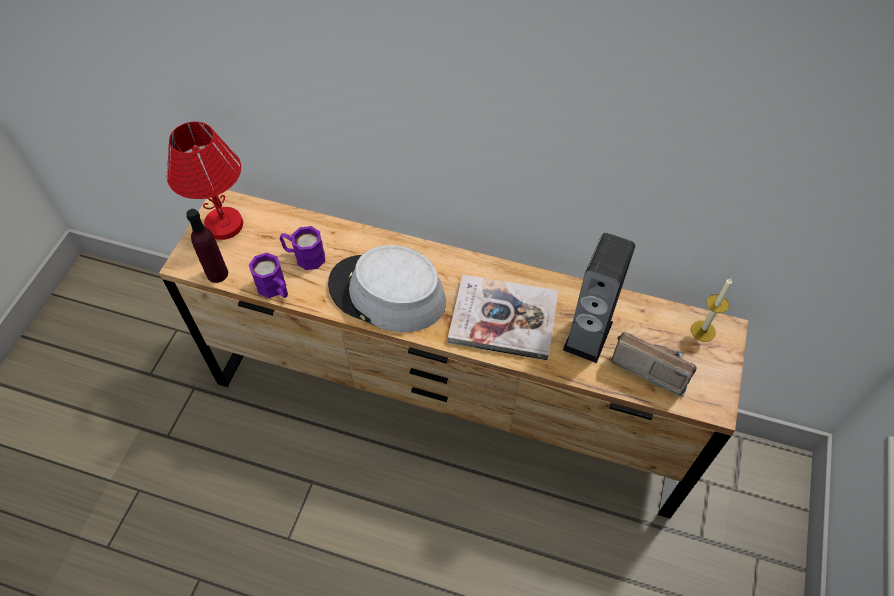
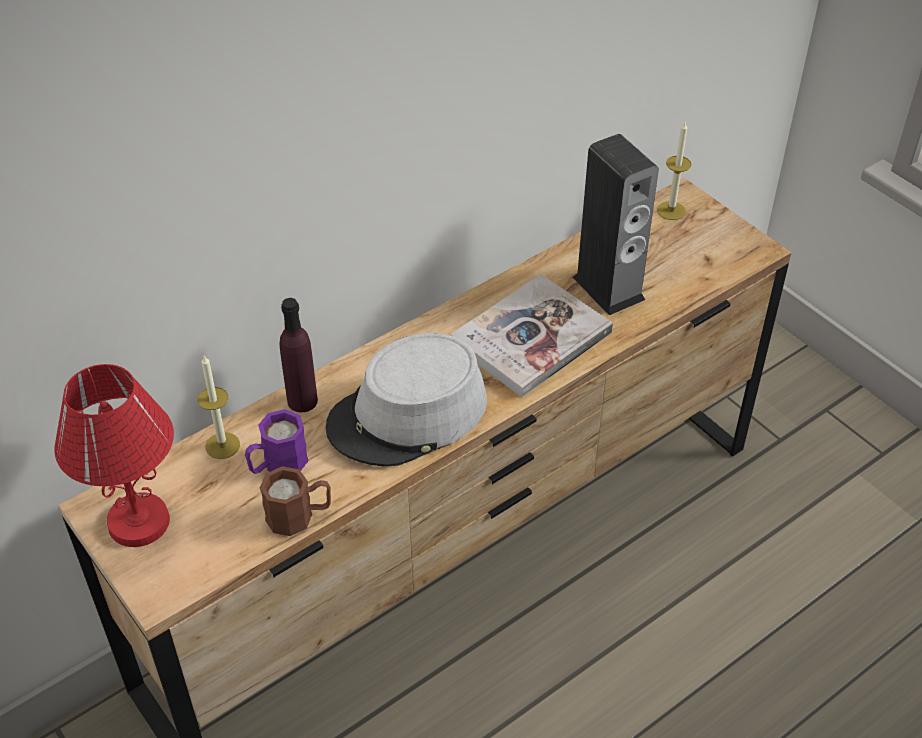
camera: 55 degrees left, 10 degrees down
purple bottle [186,209,228,283] -> purple bottle moved to [280,298,318,412]
purple mug [249,253,288,298] -> brown mug [260,466,331,536]
radio [611,332,697,397] -> none
none -> candle [198,356,240,459]

